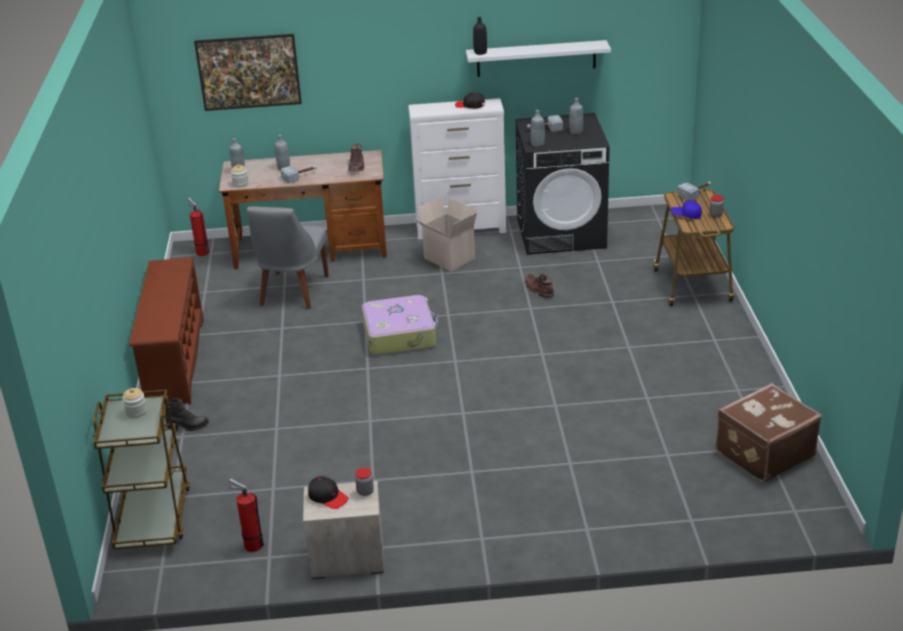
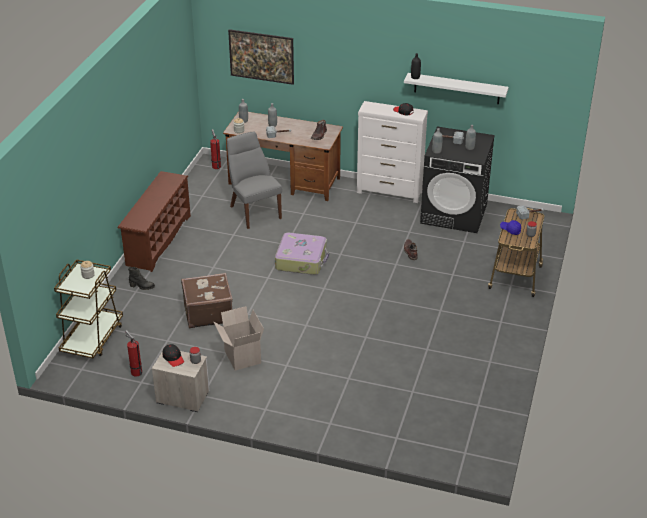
camera: 20 degrees right, 5 degrees up
grey chair [247,207,329,309] -> grey chair turned 120 degrees clockwise [227,132,282,229]
cardboard box [414,197,477,271] -> cardboard box moved to [214,306,264,370]
brown suitcase [716,383,822,483] -> brown suitcase moved to [181,273,233,329]

